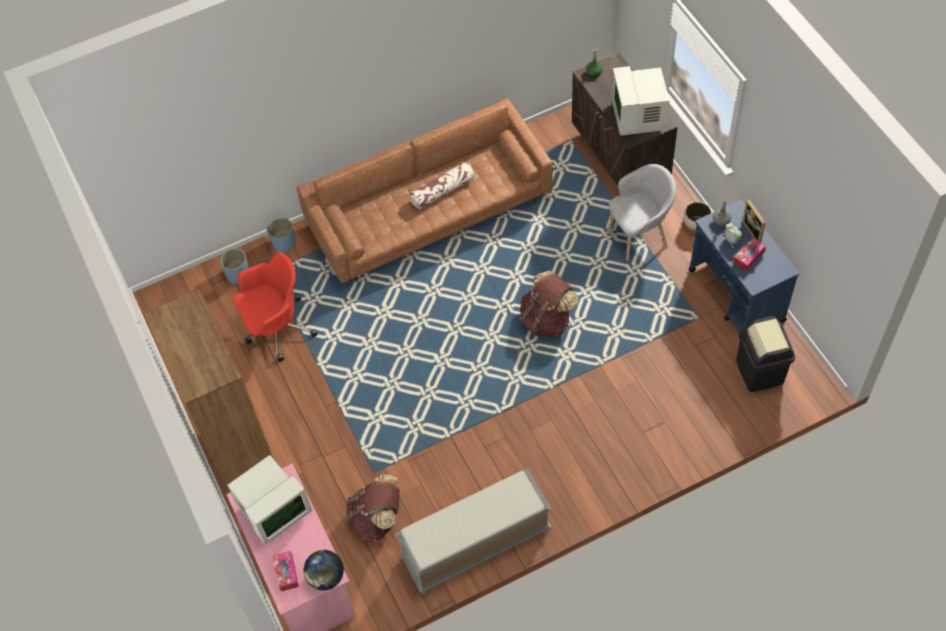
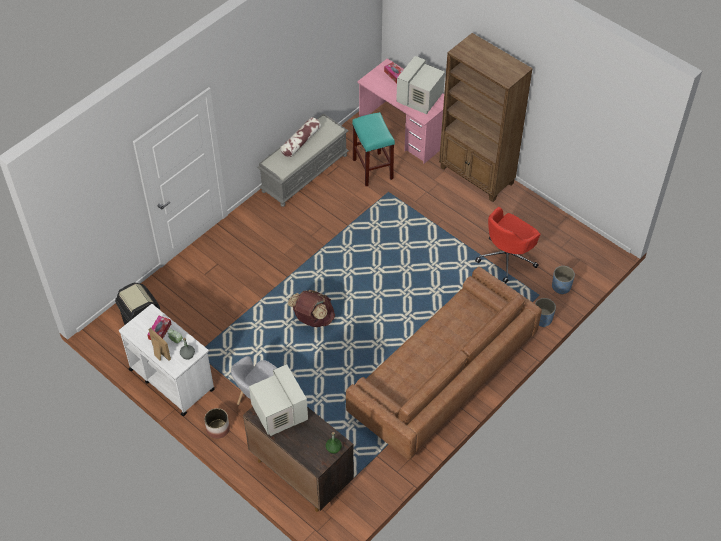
camera: 155 degrees right, 5 degrees down
globe [304,550,344,590] -> none
brown backpack [346,474,400,542] -> turquoise stool [352,112,395,186]
pillow [410,163,474,209] -> pillow moved to [280,117,321,157]
blue cart [689,200,799,331] -> white cart [119,304,215,416]

